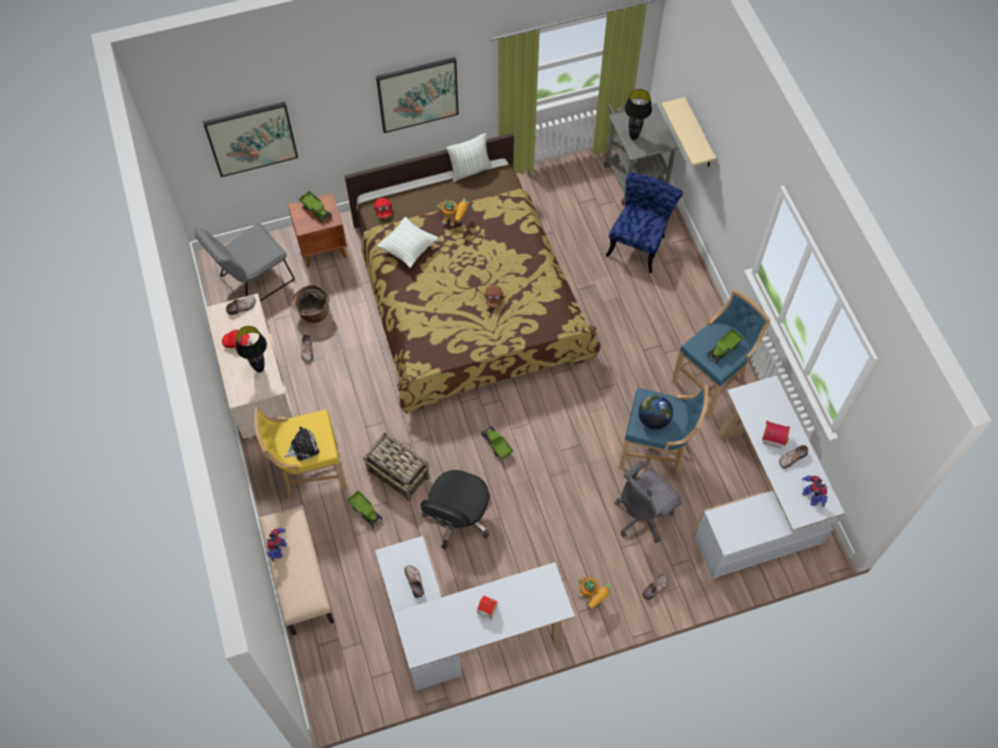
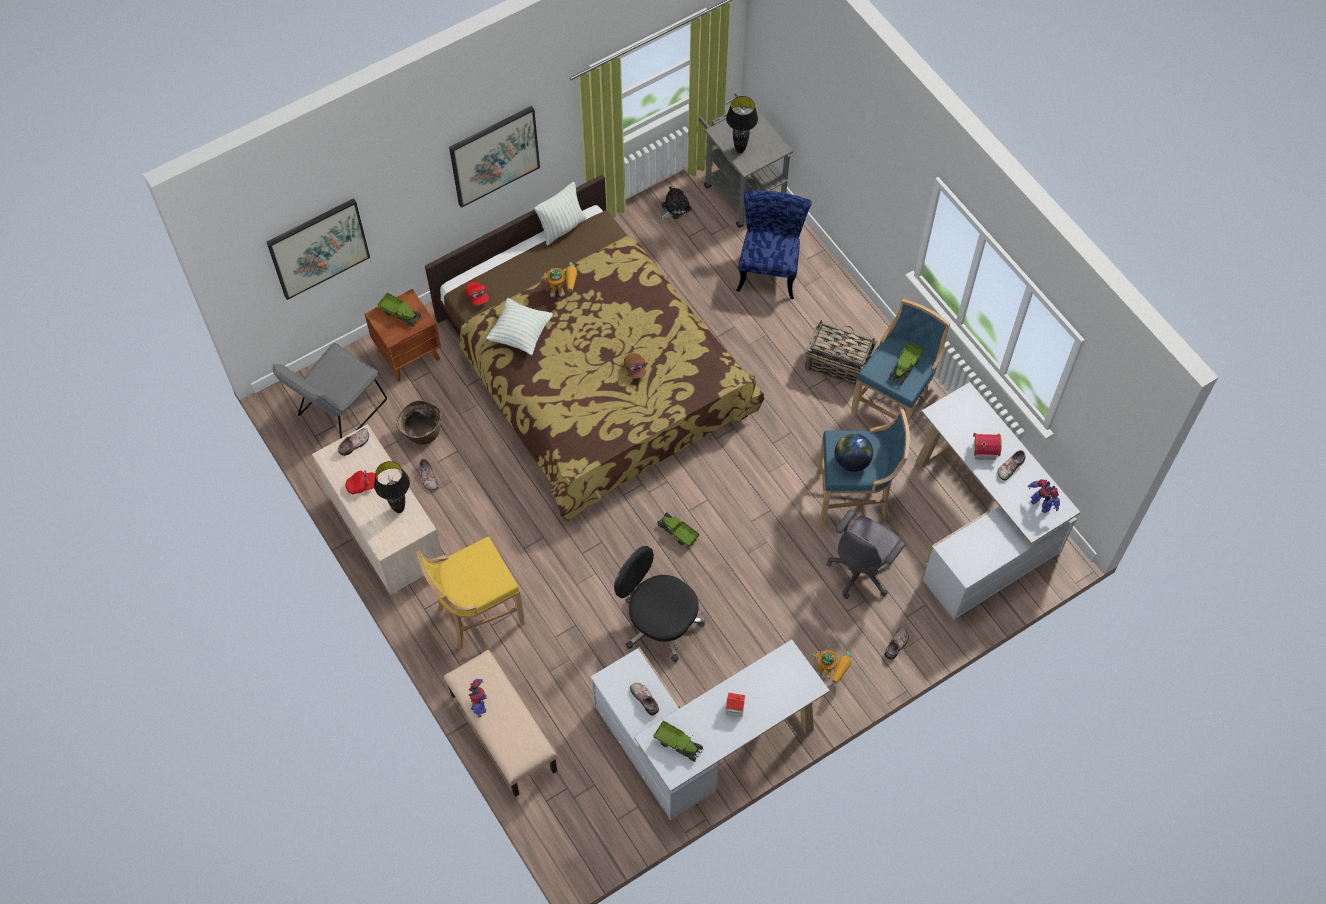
camera: 15 degrees left, 0 degrees up
plush toy [285,427,320,461] -> plush toy moved to [660,187,692,220]
toy truck [347,491,383,528] -> toy truck moved to [653,720,703,762]
basket [363,432,430,501] -> basket moved to [805,320,877,386]
black office chair [420,470,491,550] -> black office chair turned 120 degrees clockwise [614,546,705,662]
beige shelf [661,97,716,167] -> none

